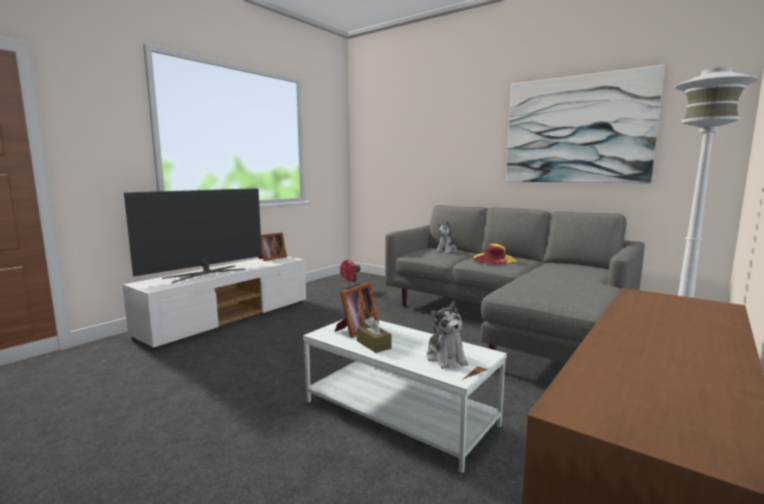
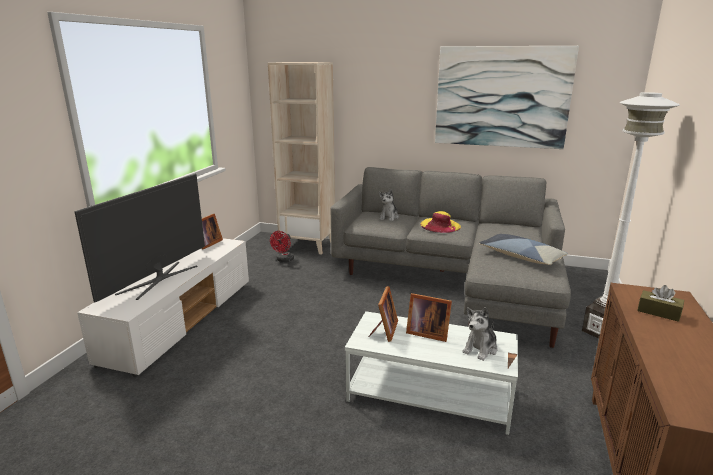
camera: 20 degrees left, 10 degrees up
brown tissue box [357,316,391,353] -> brown tissue box moved to [637,285,684,322]
plush toy [426,301,468,369] -> plush toy turned 75 degrees clockwise [463,307,498,361]
none -> beige bookcase [268,62,335,255]
none -> picture frame [406,293,452,342]
none -> pillow [479,234,568,265]

